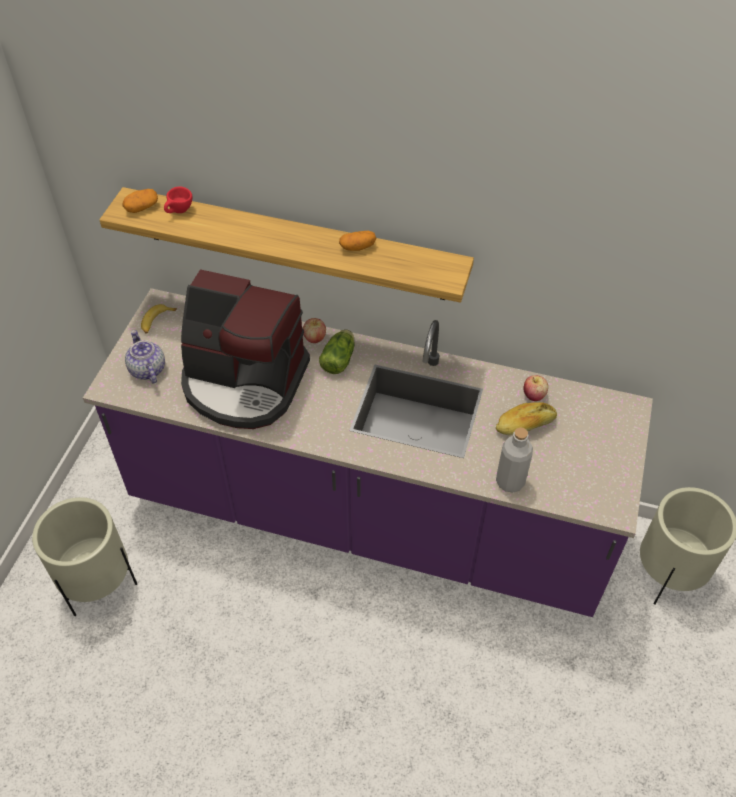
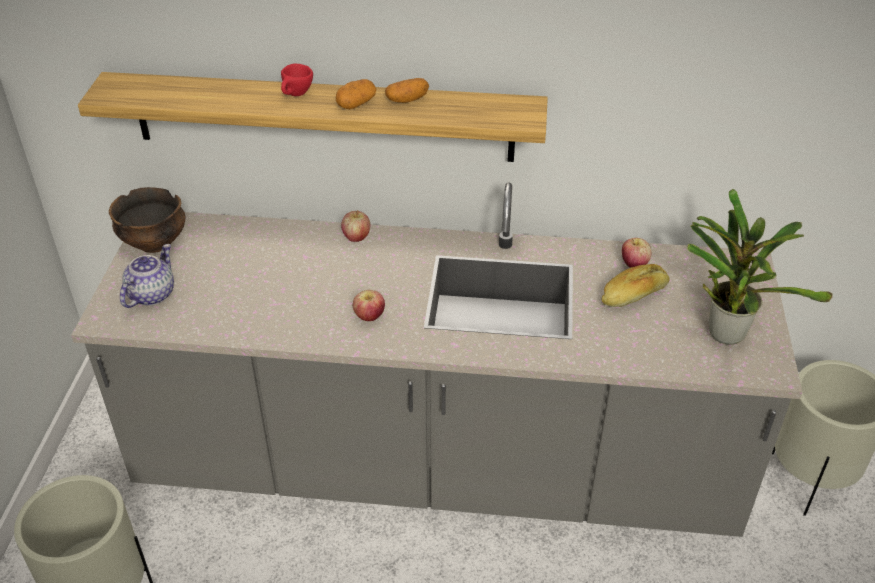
camera: 10 degrees left, 10 degrees down
purple counter [83,288,653,617] -> grey counter [71,182,803,537]
potato [123,189,158,213] -> potato moved to [336,79,376,109]
teapot [125,330,165,384] -> teapot turned 60 degrees clockwise [120,244,174,308]
banana [141,304,177,334] -> bowl [109,187,186,253]
red cup [164,186,192,213] -> red cup moved to [281,64,313,96]
coffee machine [181,269,310,429] -> none
lettuce [319,329,355,374] -> none
grey bottle [496,427,533,493] -> none
none -> apple [353,290,385,321]
none -> potted plant [687,189,833,345]

